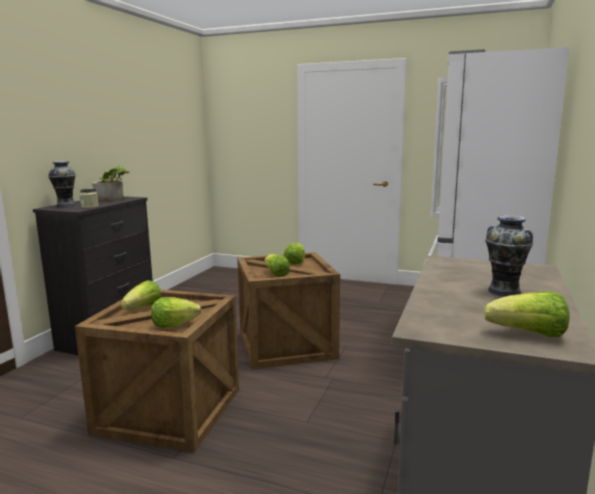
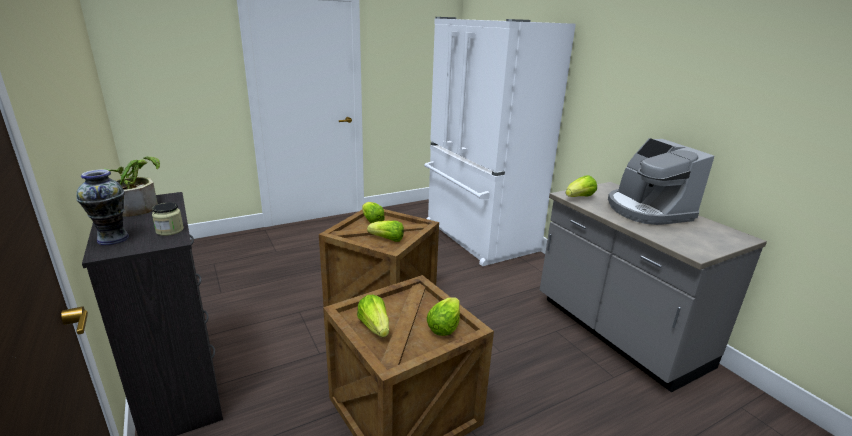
camera: 50 degrees left, 10 degrees up
lettuce [484,291,570,337] -> lettuce moved to [566,175,597,197]
vase [485,215,533,296] -> coffee machine [608,138,714,225]

